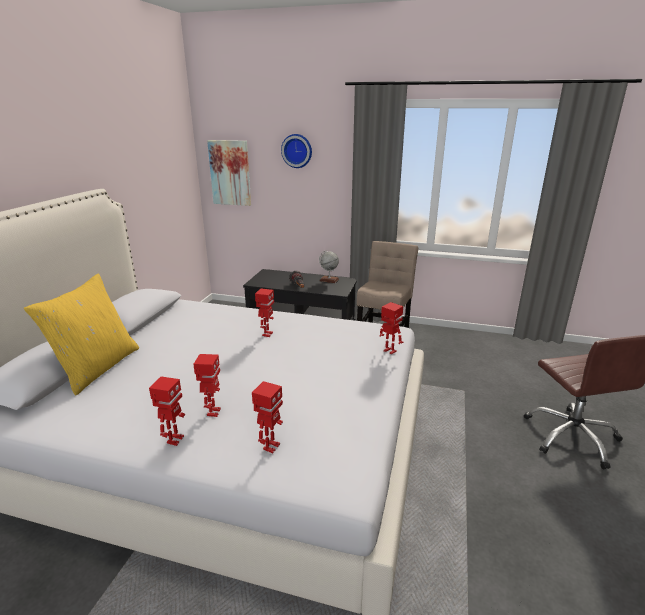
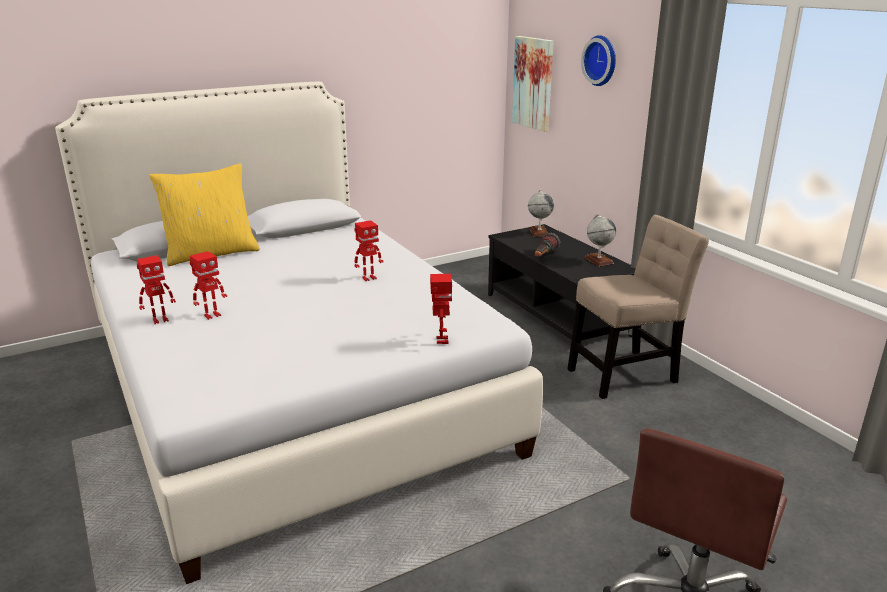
camera: 45 degrees right, 0 degrees up
toy robot [252,381,283,454] -> none
none -> globe [528,190,554,237]

